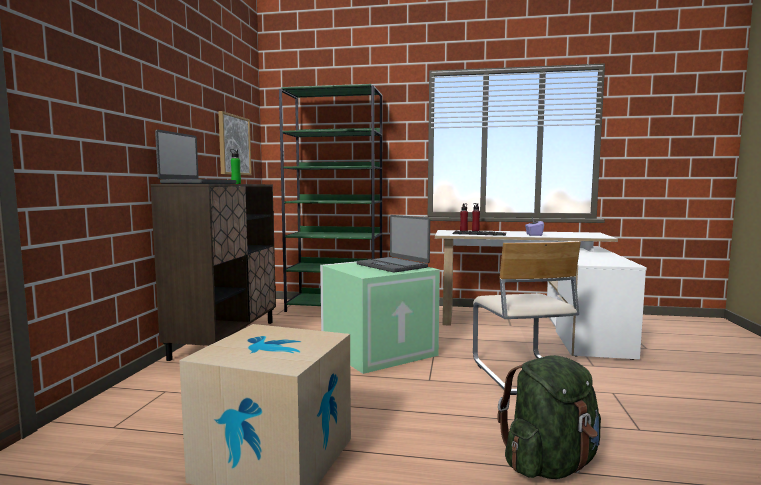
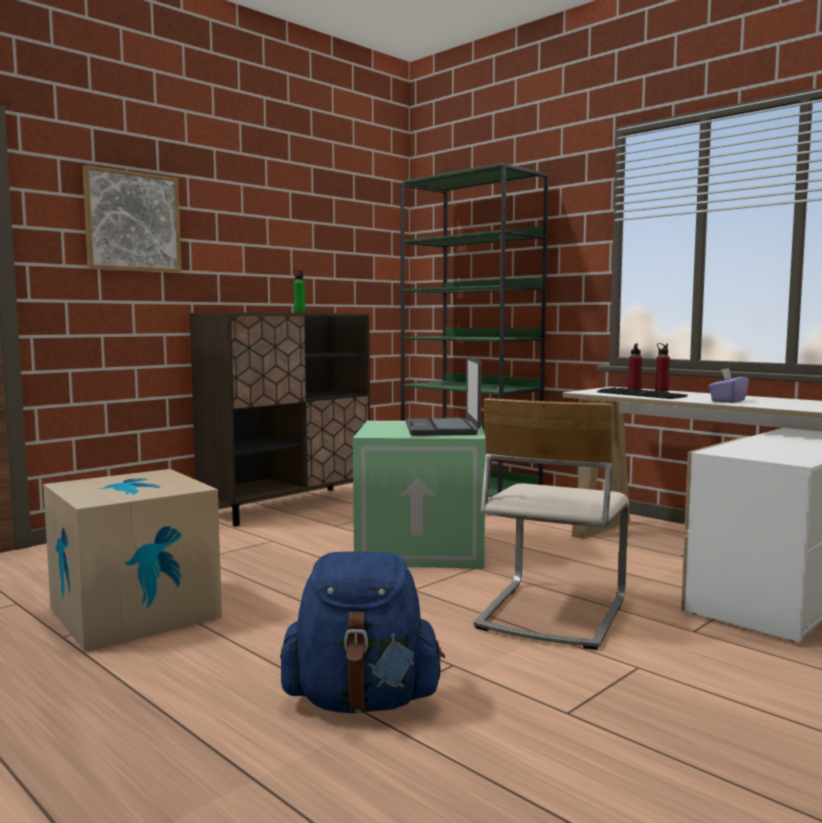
camera: 35 degrees right, 0 degrees up
laptop [155,129,237,184] -> none
picture [218,111,252,175] -> picture moved to [82,165,182,272]
green backpack [498,355,601,479] -> blue backpack [280,551,445,713]

